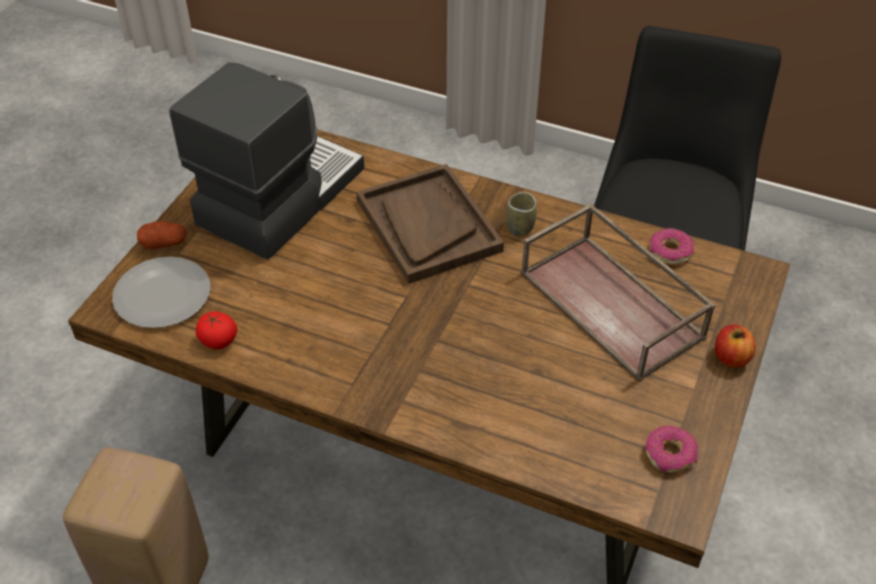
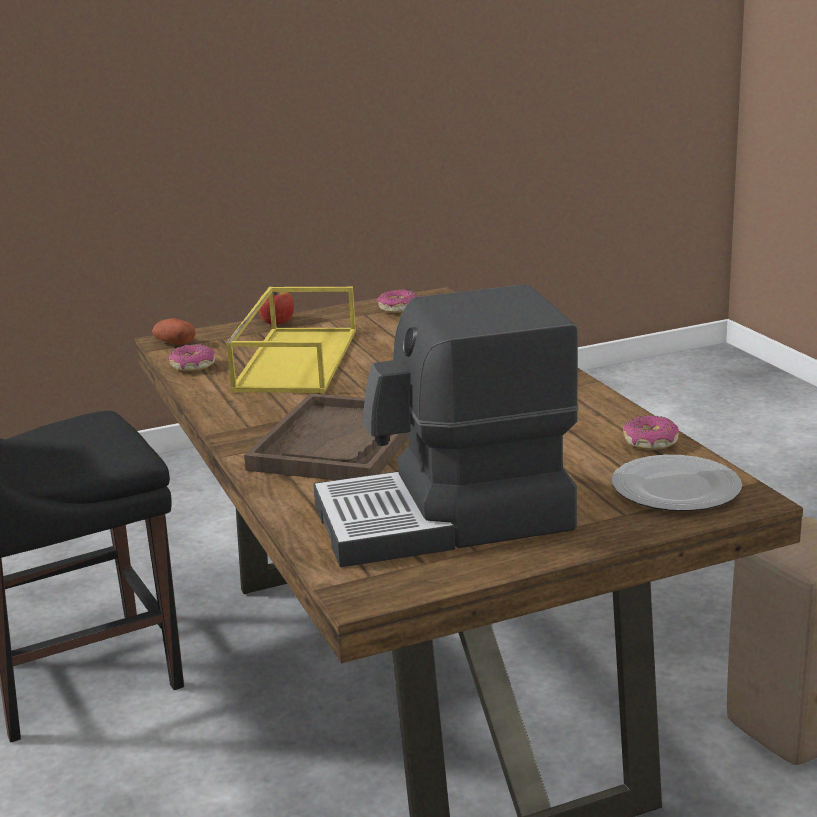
camera: 135 degrees left, 25 degrees down
potato [137,221,187,249] -> potato moved to [152,318,195,345]
tomato [196,312,237,349] -> donut [623,415,679,450]
cup [506,192,537,236] -> none
brown tray [521,203,716,382] -> yellow tray [226,287,356,393]

